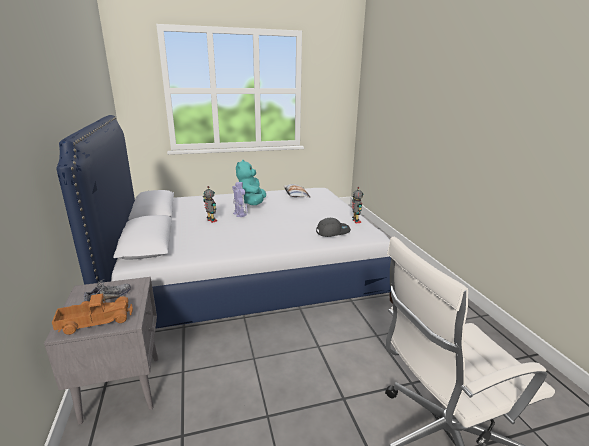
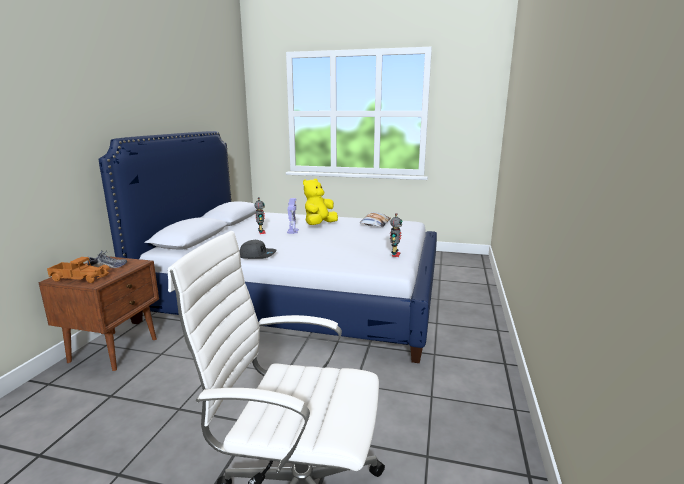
camera: 30 degrees right, 5 degrees down
grey nightstand [44,277,158,425] -> brown nightstand [38,256,159,371]
turquoise plush toy [236,160,266,205] -> yellow plush toy [303,179,338,225]
grey cap [316,218,351,237] -> grey cap moved to [240,240,276,259]

